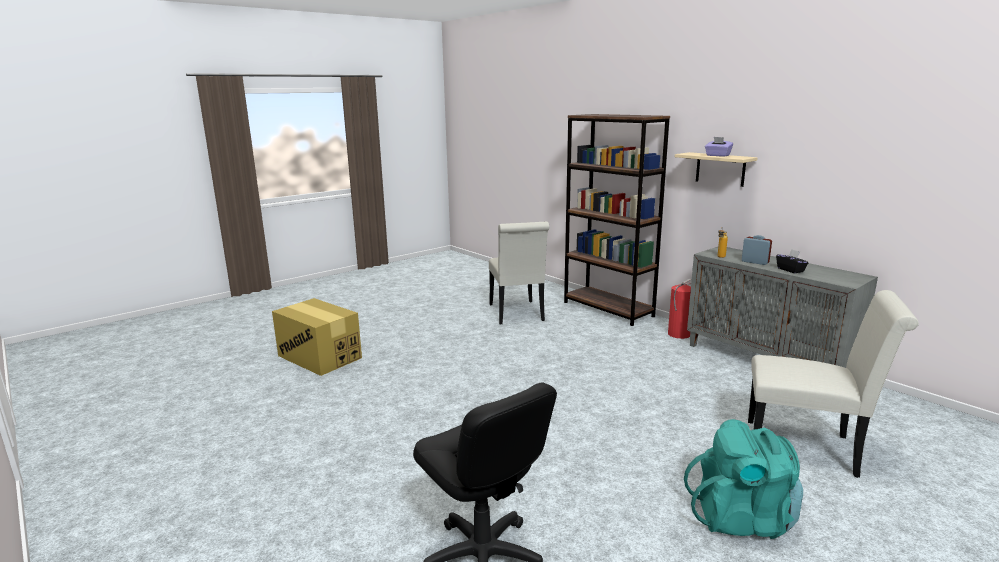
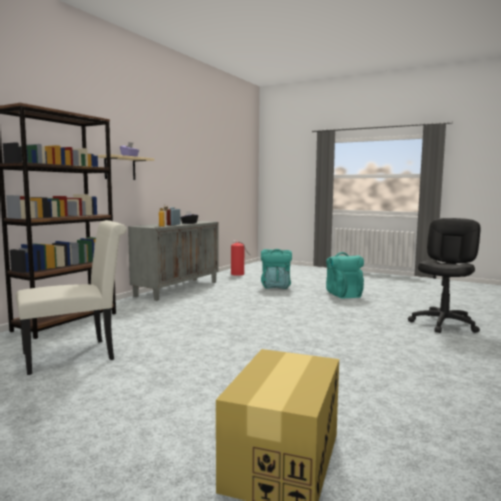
camera: 110 degrees left, 10 degrees down
fire extinguisher [668,279,692,339] -> fire extinguisher moved to [231,240,251,276]
white chair [748,290,919,478] -> turquoise backpack [261,249,292,289]

